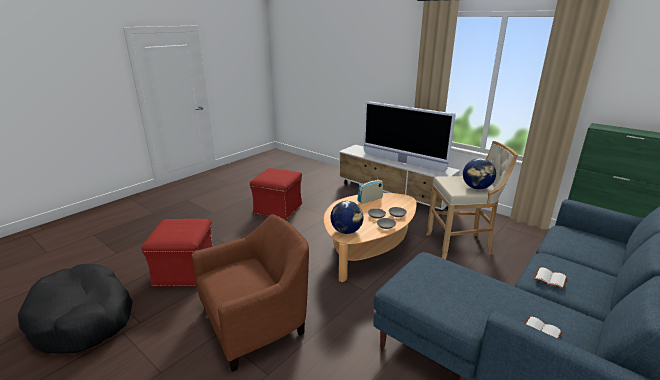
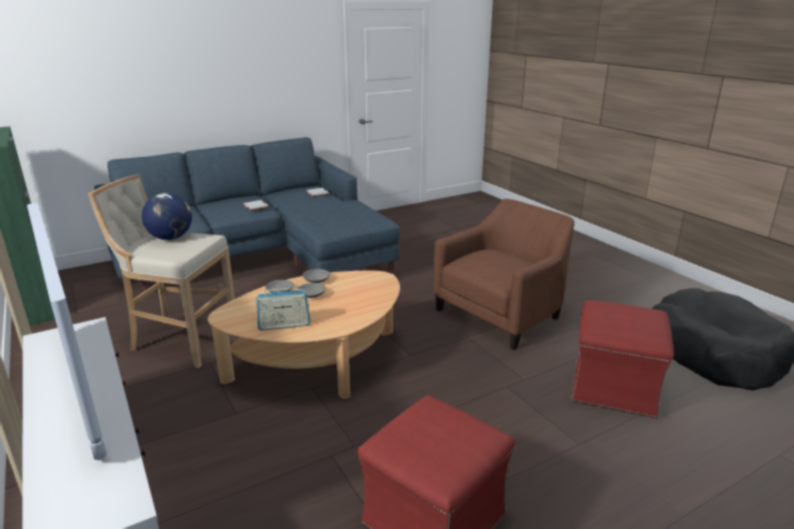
camera: 160 degrees left, 0 degrees up
brown armchair [191,214,309,372] -> brown armchair turned 150 degrees clockwise [433,199,574,350]
globe [330,201,363,234] -> none

